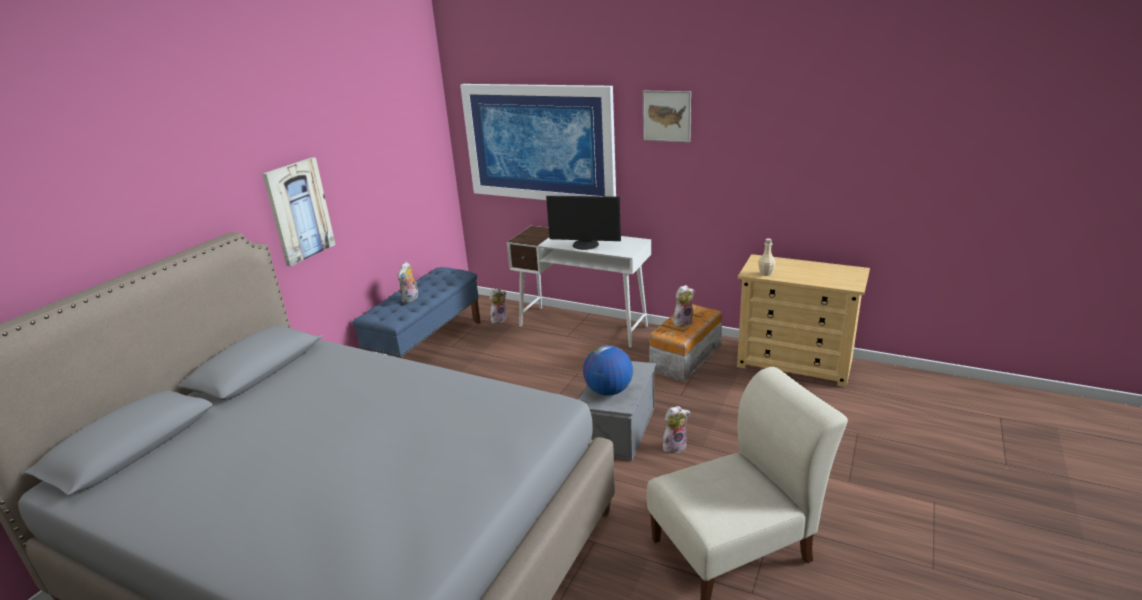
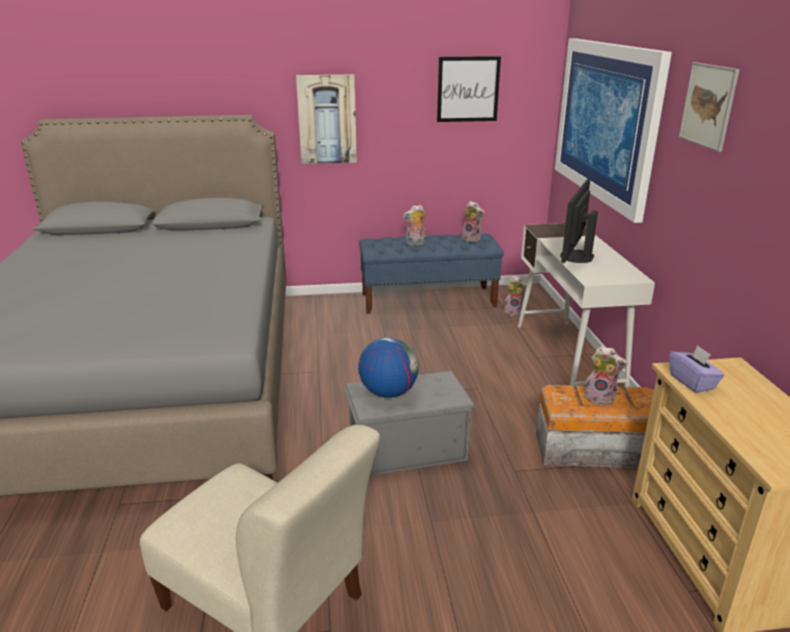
camera: 55 degrees right, 0 degrees up
monitor [546,196,621,250] -> monitor turned 45 degrees clockwise [560,179,598,263]
plush toy [663,406,690,453] -> plush toy moved to [462,201,485,243]
beige bottle [758,239,776,276] -> purple tissue box [669,345,724,393]
none -> picture [437,56,501,122]

